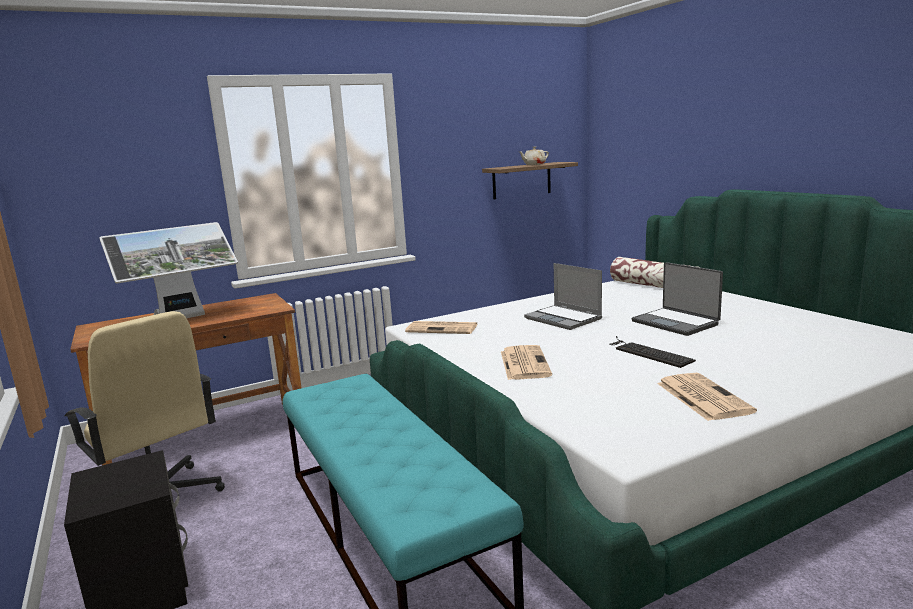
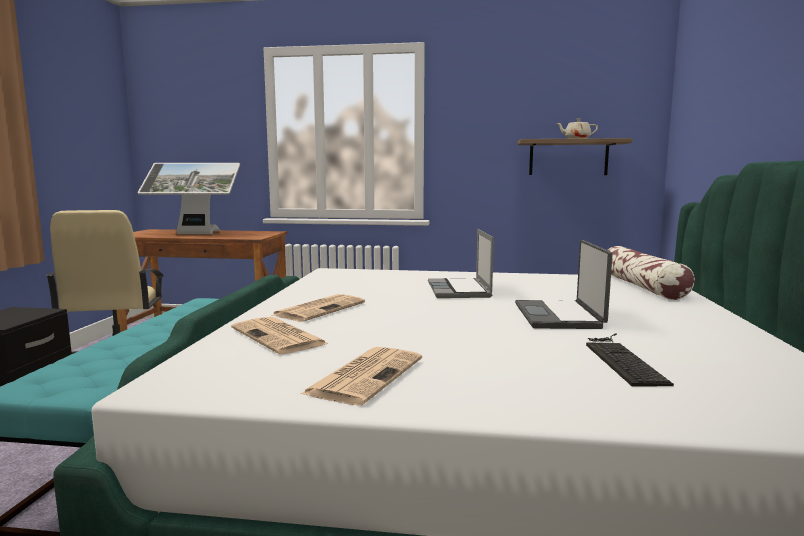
camera: 35 degrees right, 5 degrees down
newspaper [405,321,478,334] -> newspaper moved to [231,317,328,354]
keyboard [610,336,696,368] -> keyboard moved to [586,333,674,387]

